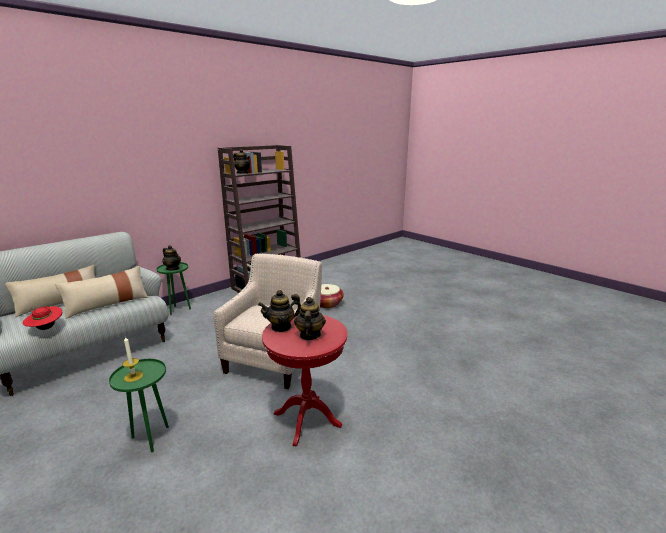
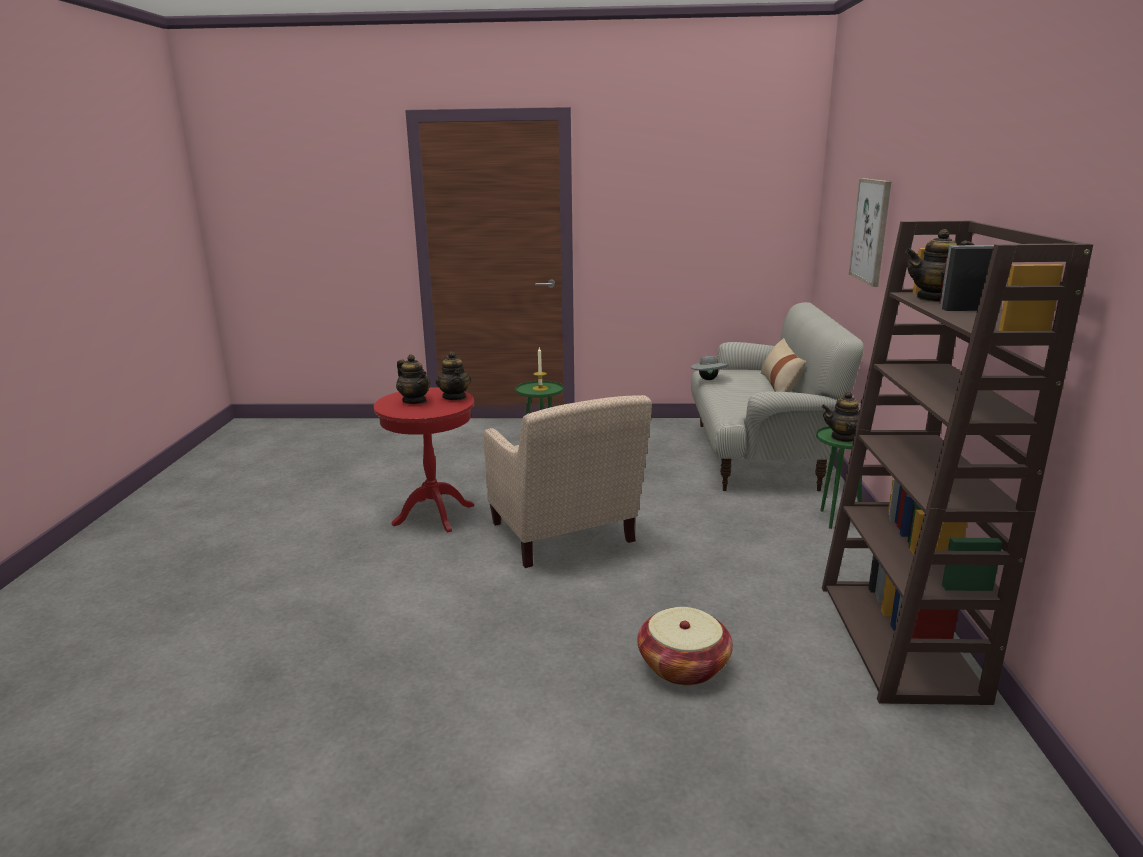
camera: 135 degrees right, 0 degrees up
red hat [23,306,62,330] -> grey hat [691,354,728,380]
beige pillow [55,266,148,319] -> none
teapot [258,290,301,332] -> teapot turned 135 degrees clockwise [435,351,471,400]
none -> picture [849,178,891,287]

